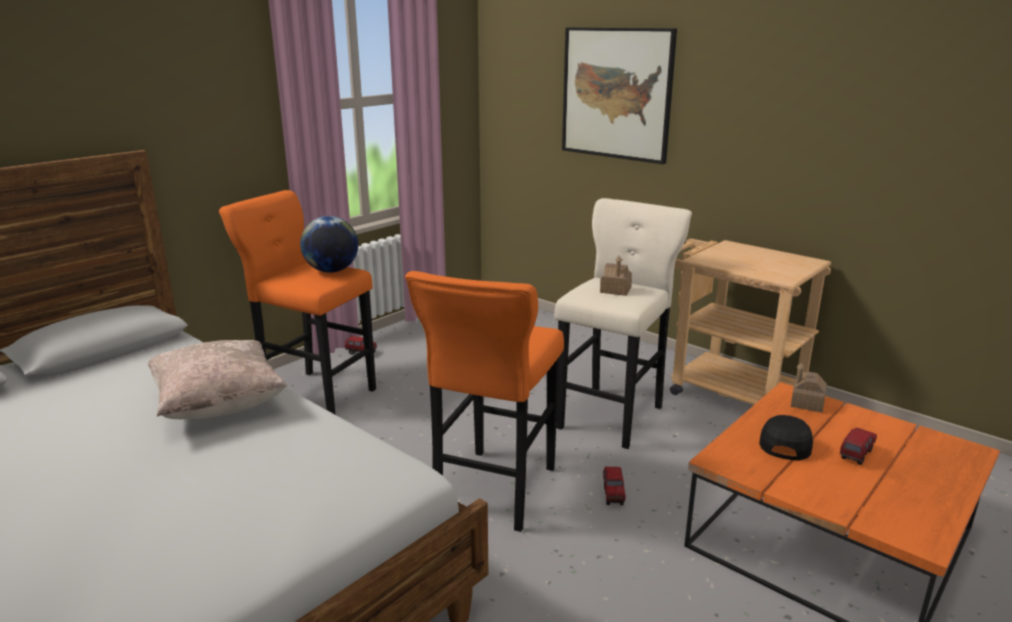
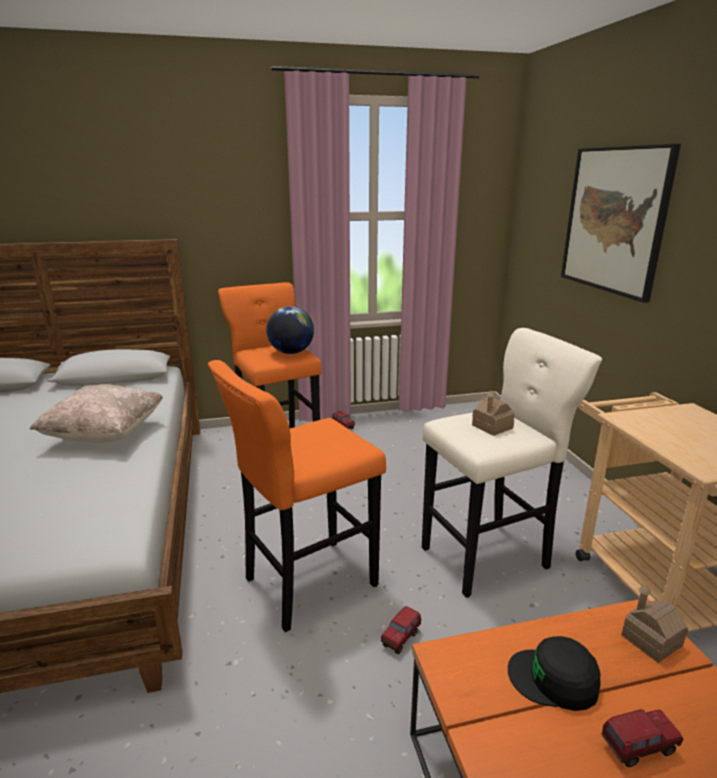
camera: 35 degrees right, 0 degrees up
black cap [759,415,813,461] -> black cap turned 135 degrees counterclockwise [508,636,600,711]

